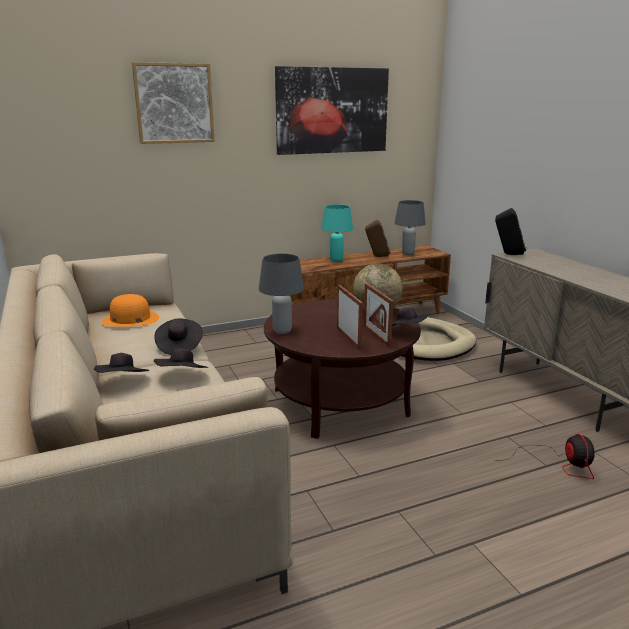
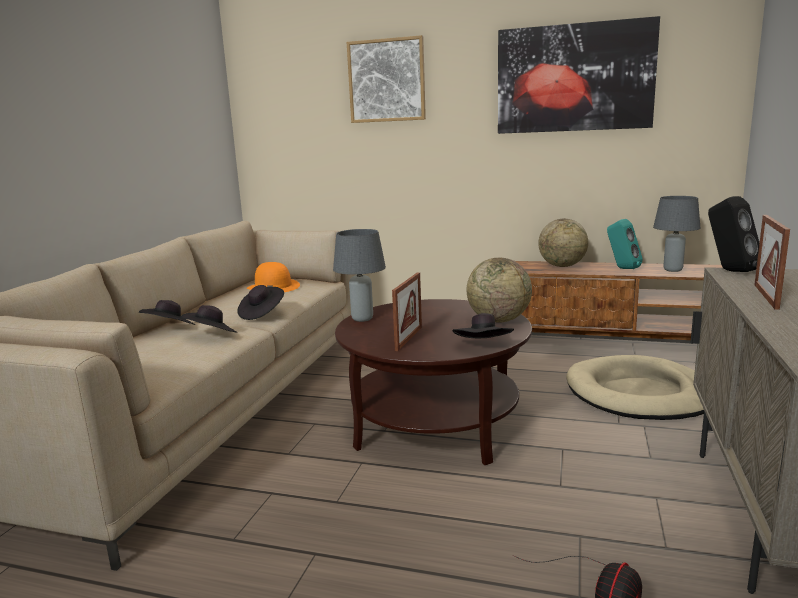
camera: 40 degrees right, 5 degrees down
turquoise table lamp [321,204,353,262] -> globe [538,219,588,267]
picture frame [364,283,394,347] -> picture frame moved to [754,215,790,310]
brown speaker [365,220,391,257] -> turquoise speaker [607,219,643,269]

